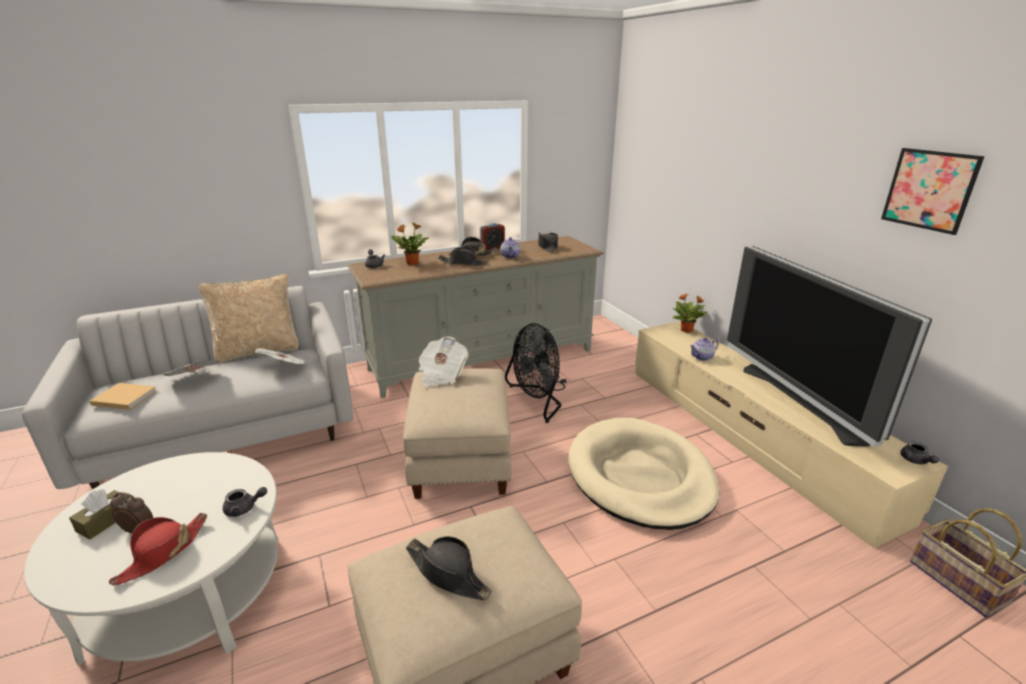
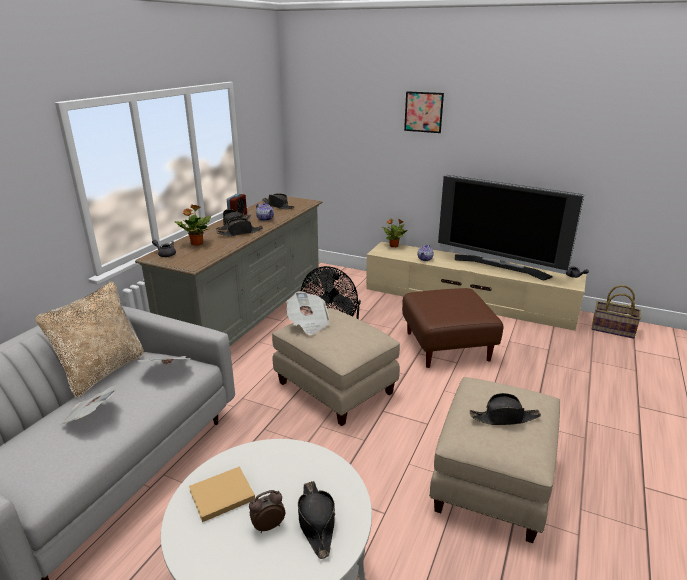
camera: 40 degrees left, 0 degrees up
brown tissue box [69,489,129,539] -> none
beige book [90,383,157,410] -> beige book moved to [189,466,255,522]
red hat [109,513,207,586] -> black hat [298,481,335,559]
grey teapot [223,487,267,517] -> none
beige dog bed [568,418,719,530] -> brown ottoman [402,288,503,368]
picture [881,148,985,235] -> picture moved to [404,91,444,133]

